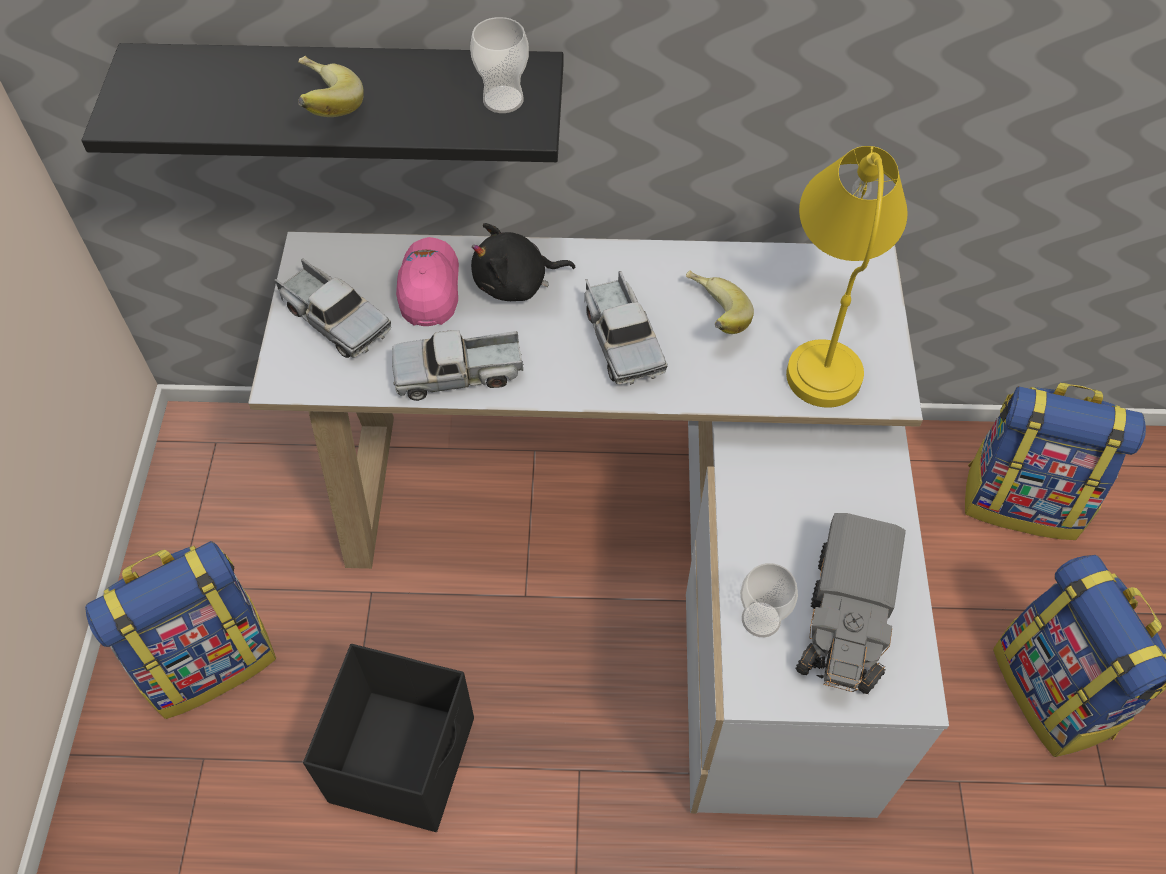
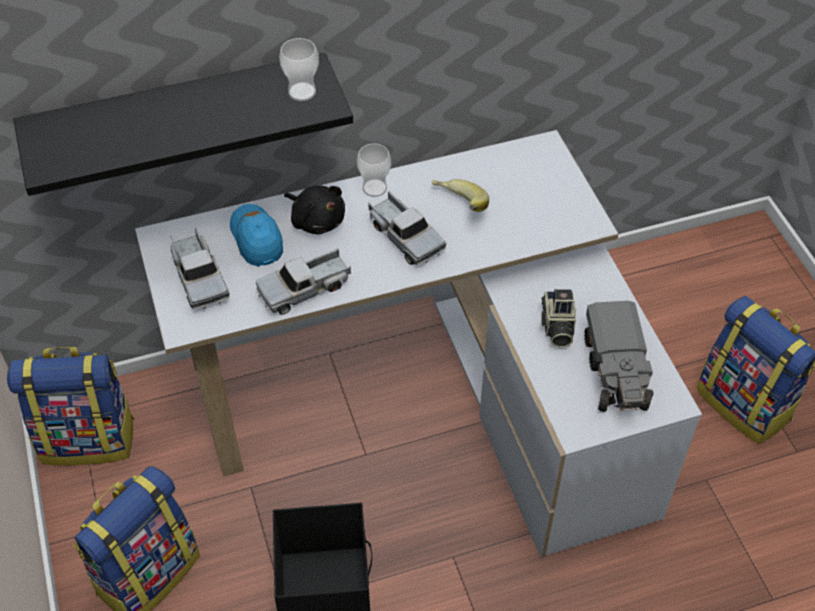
camera: 20 degrees left, 5 degrees down
toy truck [274,258,391,358] -> toy truck turned 45 degrees clockwise [170,229,229,309]
banana [298,56,364,117] -> none
pink cap [396,237,459,326] -> blue cap [230,204,283,267]
black plush toy [471,223,575,301] -> black plush toy turned 105 degrees counterclockwise [284,186,345,235]
cup [740,563,798,638] -> cup moved to [357,143,391,197]
yellow table lamp [786,146,907,408] -> none
backpack [965,383,1146,540] -> backpack moved to [7,347,135,466]
none -> camera [541,289,576,348]

